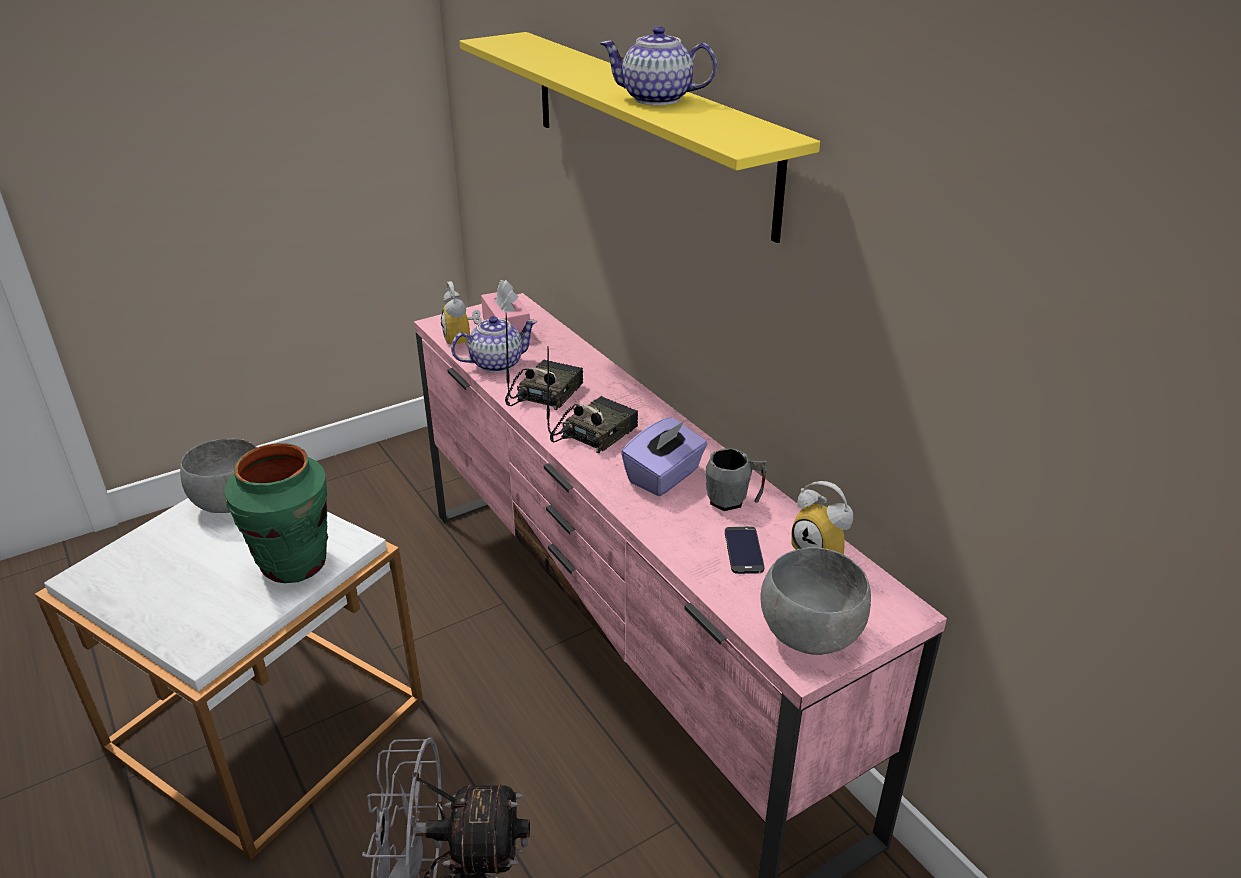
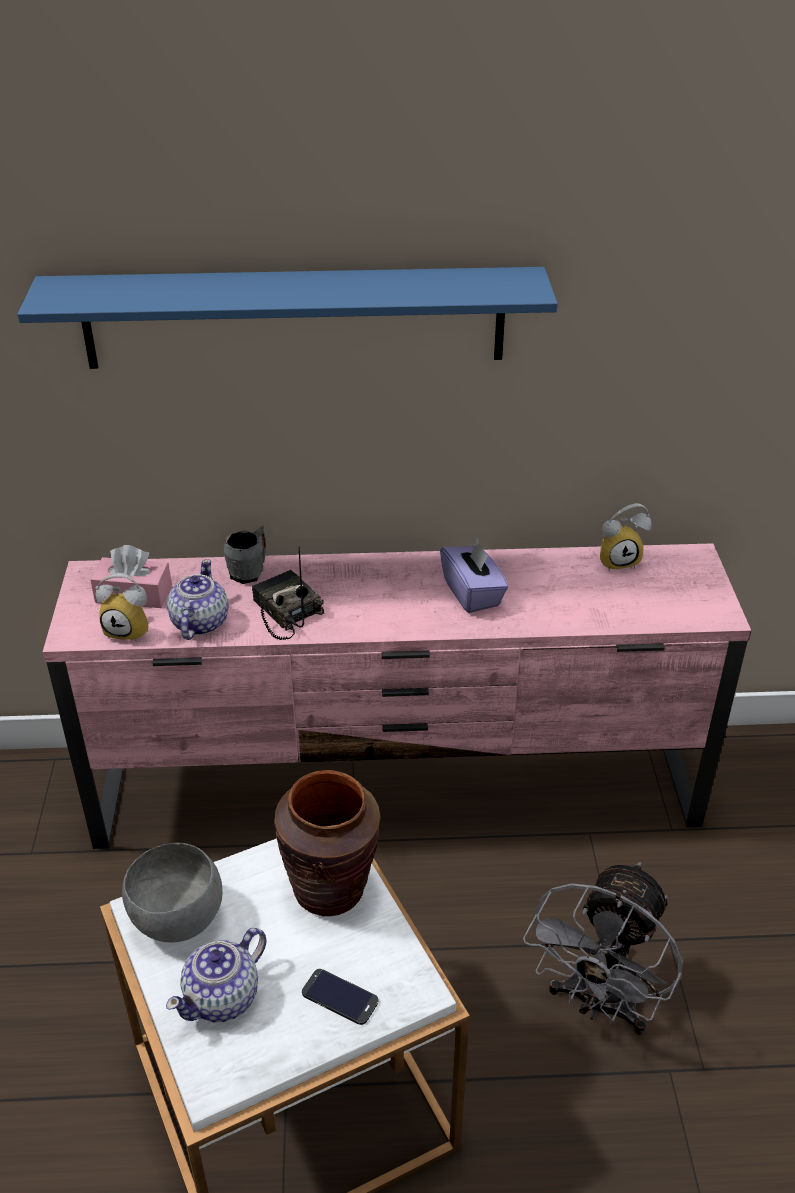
camera: 60 degrees left, 5 degrees up
green vase [225,443,328,583] -> brown vase [274,770,380,916]
yellow shelf [459,32,820,243] -> blue shelf [17,267,558,369]
radio [547,346,638,453] -> none
teapot [600,26,717,105] -> teapot moved to [166,928,267,1022]
grey mug [705,448,767,511] -> grey mug moved to [224,525,266,584]
phone [725,526,765,574] -> phone moved to [302,969,378,1025]
grey bowl [760,547,871,655] -> none

